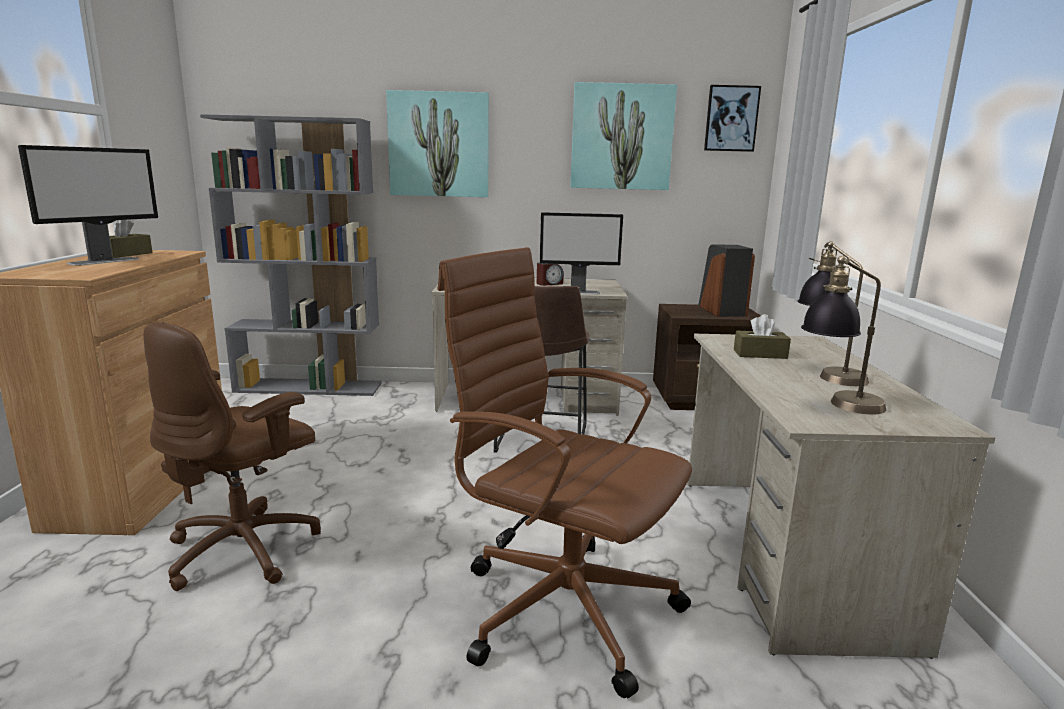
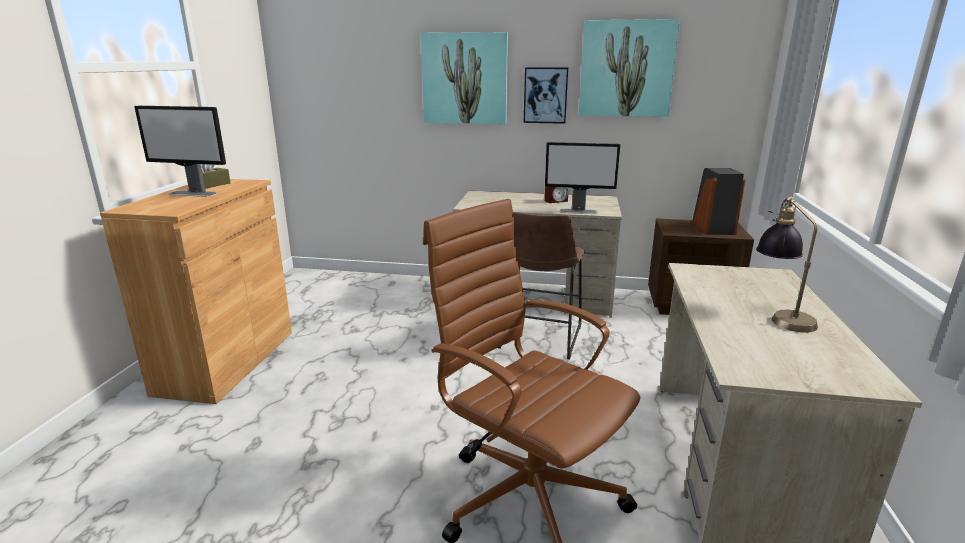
camera: 10 degrees right, 5 degrees up
monitor [18,145,158,266] -> monitor turned 60 degrees clockwise [134,106,226,197]
brown office chair [144,322,321,591] -> none
grey bookcase [200,114,382,396] -> none
picture [704,85,761,152] -> picture moved to [524,67,568,124]
brown tissue box [734,314,791,359] -> none
table lamp [801,256,886,414] -> none

